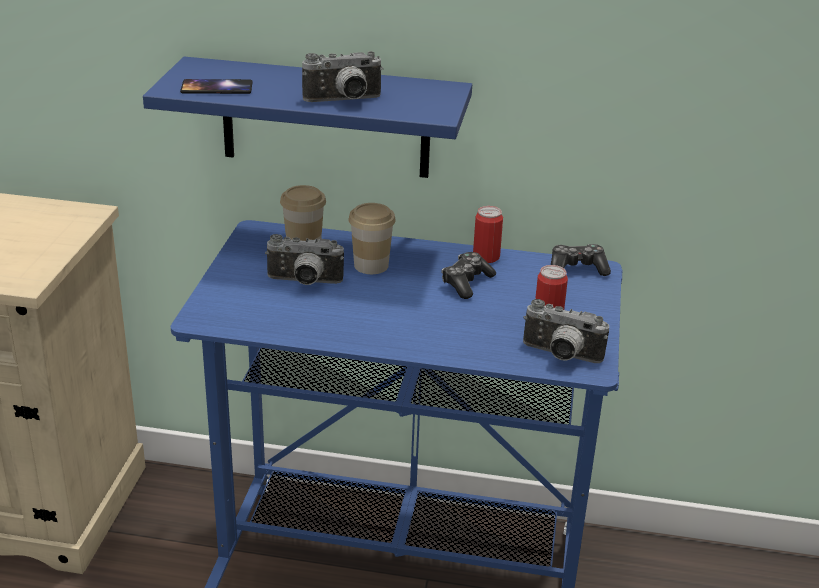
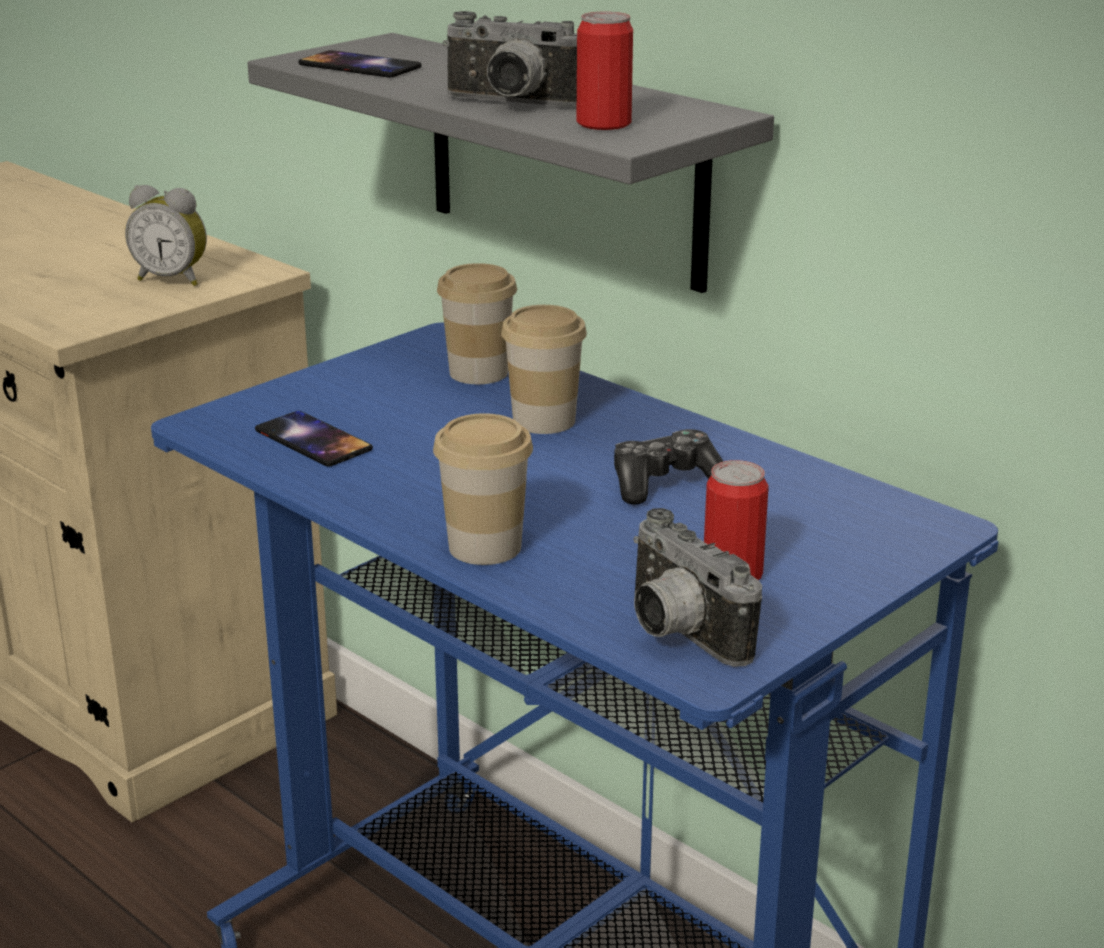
camera: 35 degrees right, 5 degrees down
blue shelf [143,57,472,178] -> grey shelf [247,33,774,293]
camera [265,234,344,285] -> none
can [473,206,503,263] -> can moved to [576,11,633,130]
game controller [551,244,611,276] -> none
none -> alarm clock [125,185,207,286]
none -> phone [255,411,373,467]
none -> cup [433,413,533,565]

